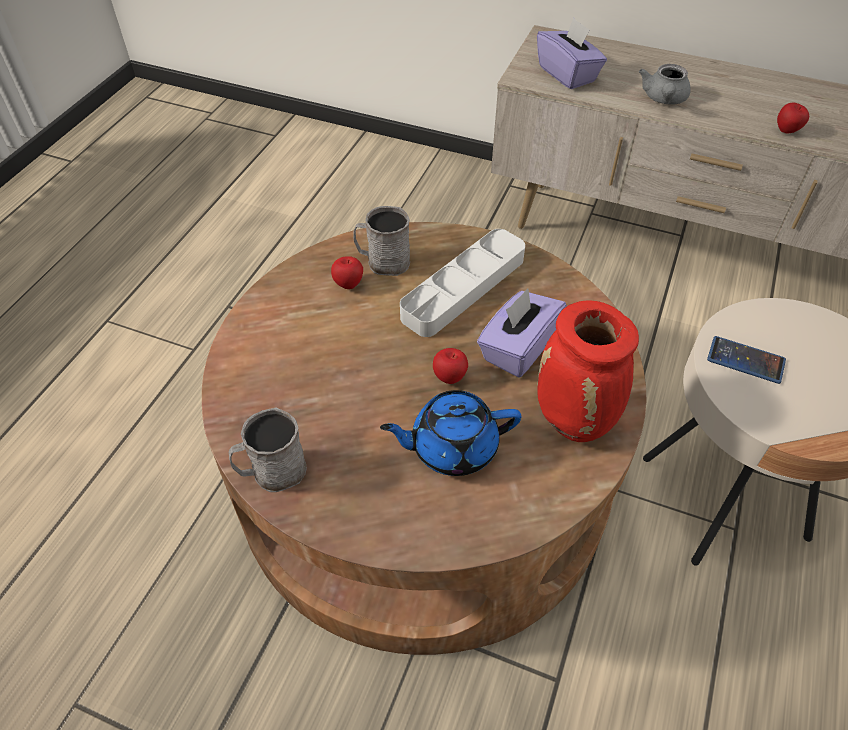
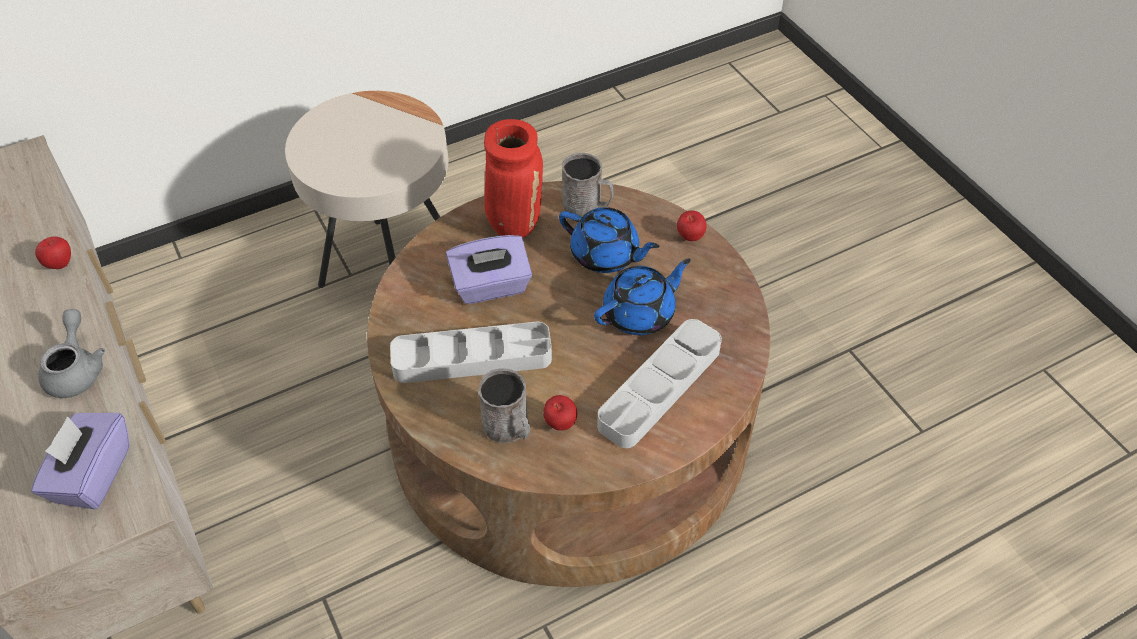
camera: 140 degrees left, 0 degrees up
grey mug [229,407,307,492] -> grey mug moved to [562,153,614,217]
apple [433,348,468,384] -> apple moved to [677,211,706,241]
grey teapot [639,64,691,105] -> grey teapot turned 60 degrees counterclockwise [38,309,105,398]
phone [707,336,786,384] -> none
none -> blue teapot [594,259,691,335]
none -> grey tray [597,319,722,448]

